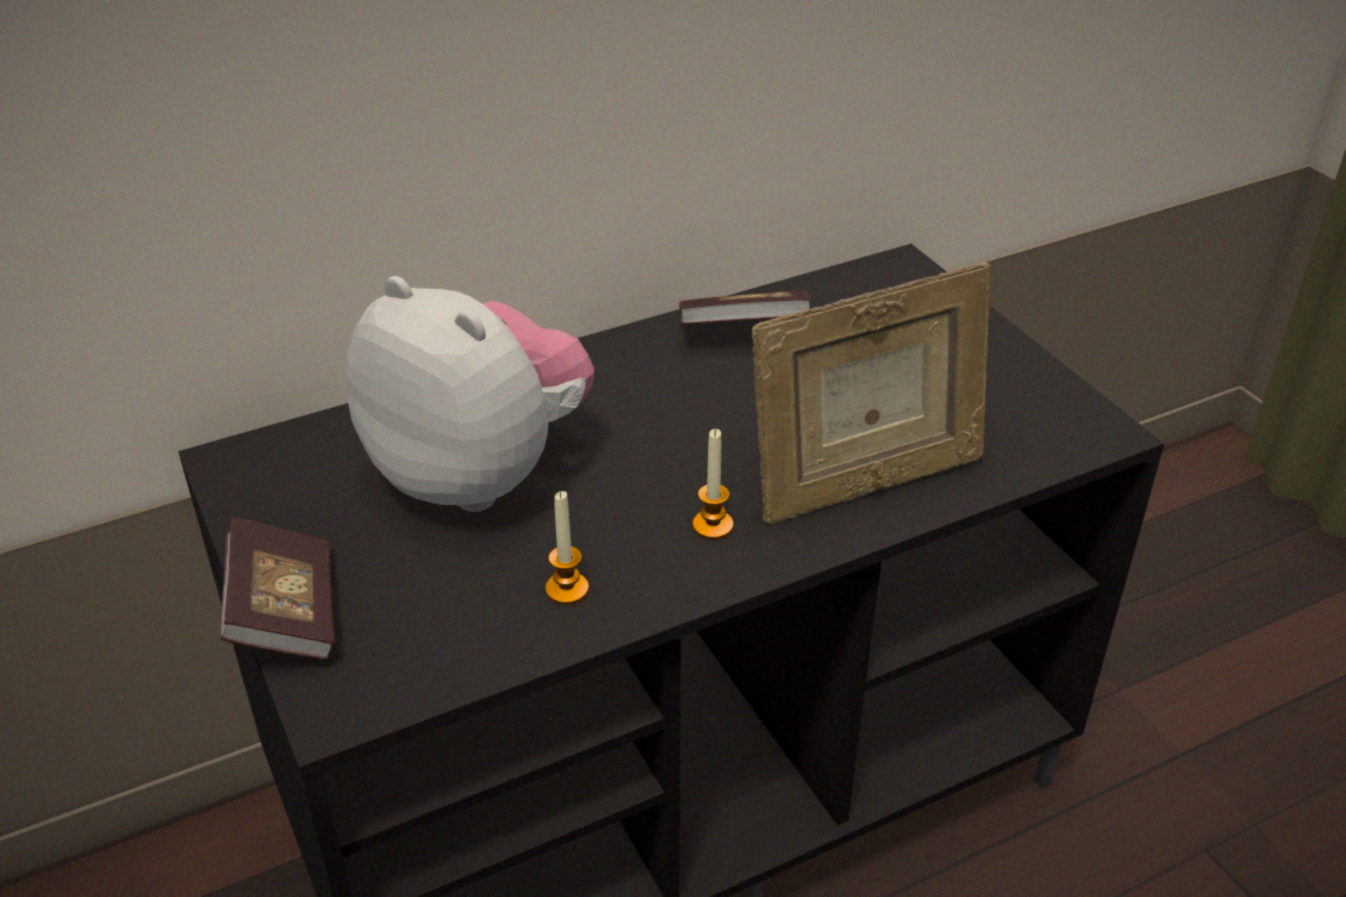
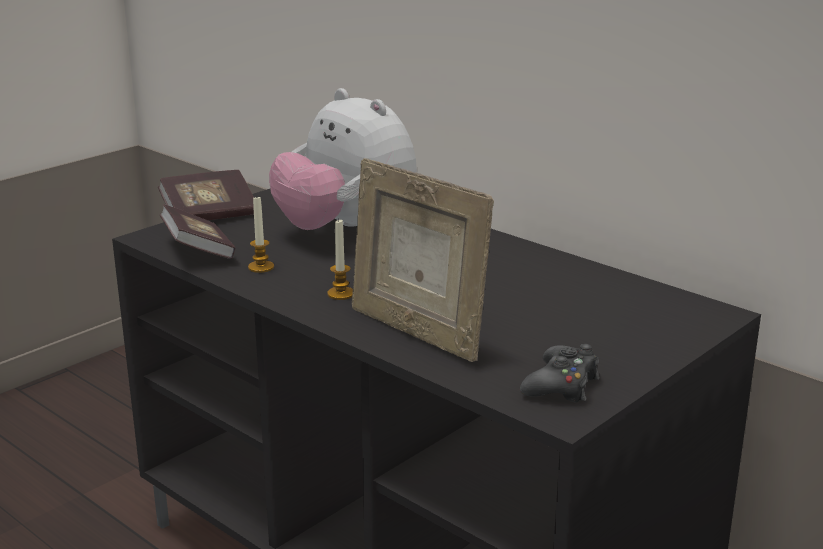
camera: 70 degrees right, 15 degrees down
plush toy [346,276,594,512] -> plush toy turned 120 degrees clockwise [269,88,417,230]
book [679,290,811,325] -> book moved to [160,204,235,259]
none -> black game controller [520,344,600,403]

